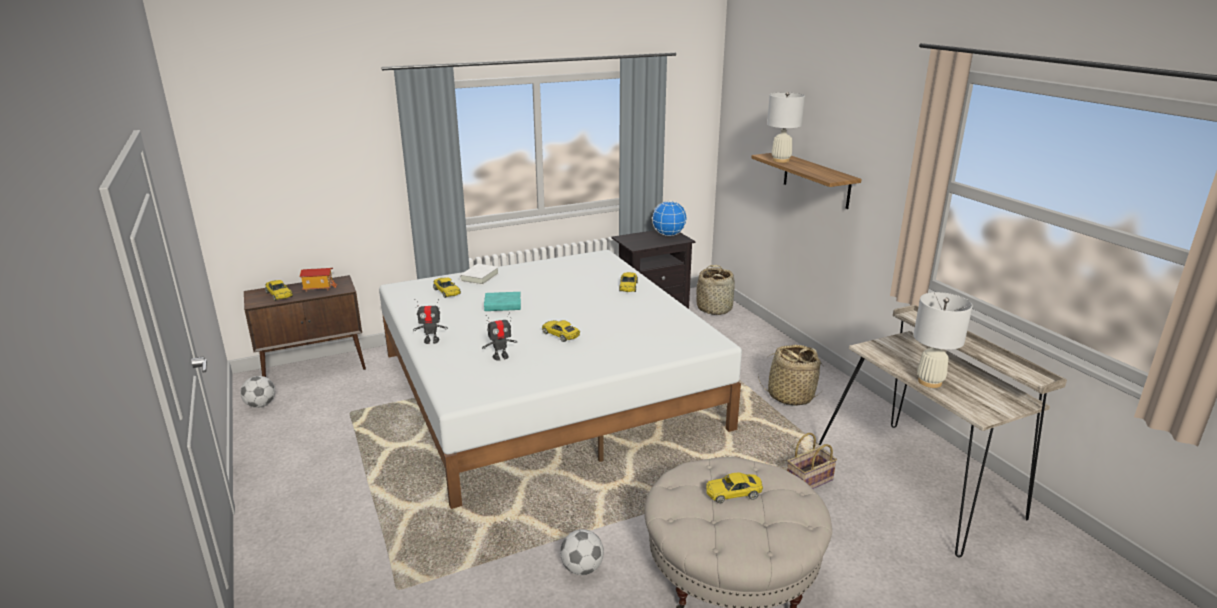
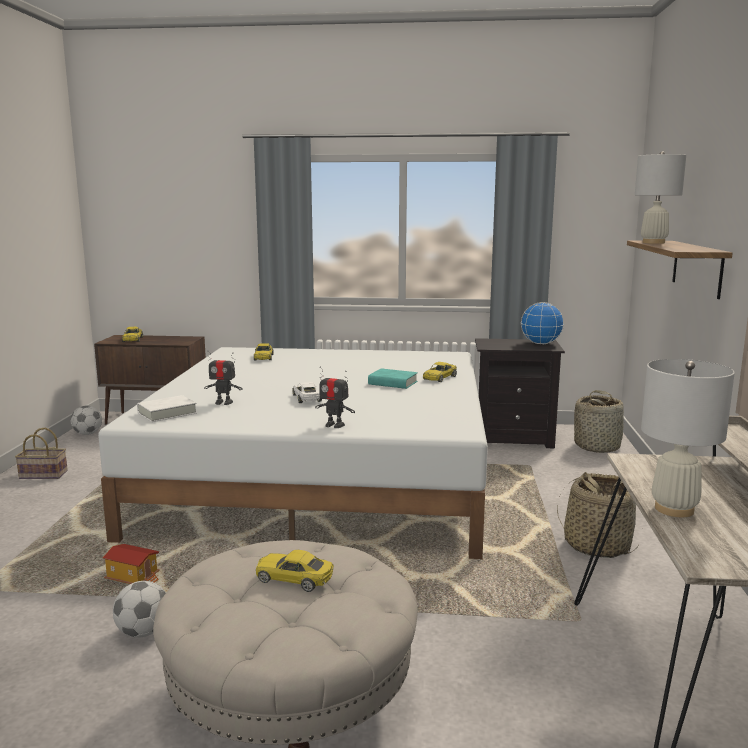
camera: 30 degrees right, 10 degrees down
toy house [300,268,337,292] -> toy house moved to [103,544,160,584]
toy robot [413,299,448,344] -> toy robot moved to [315,367,355,428]
white book [460,264,499,285] -> white book moved to [137,395,197,422]
turquoise book [484,292,521,311] -> turquoise book moved to [368,368,418,389]
yellow toy car [542,320,580,342] -> white toy car [292,382,322,403]
basket [787,433,837,489] -> basket moved to [15,428,68,479]

